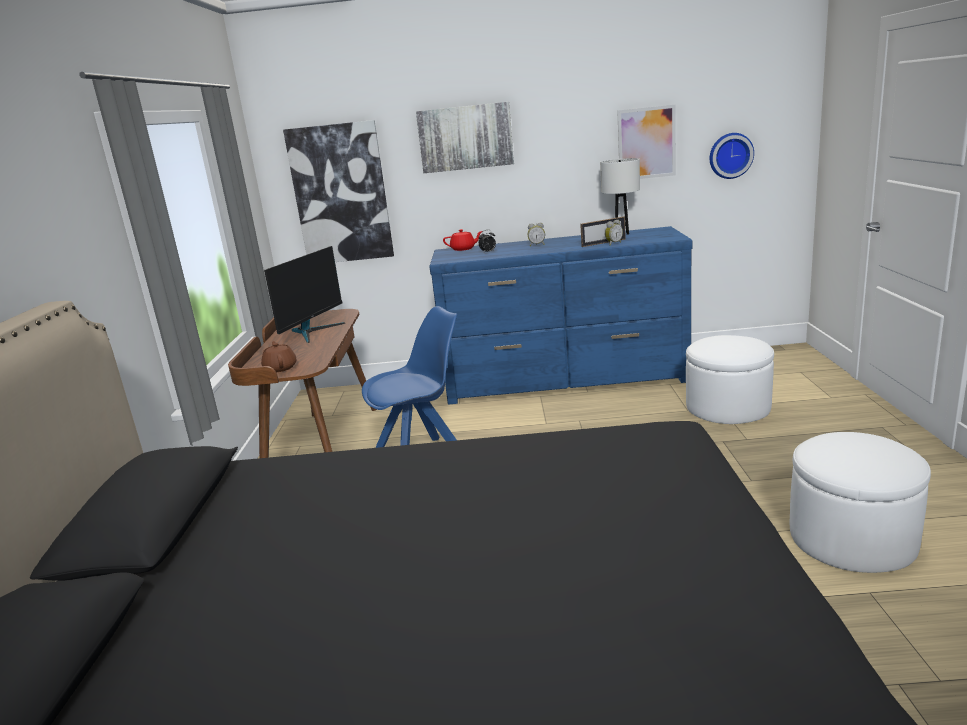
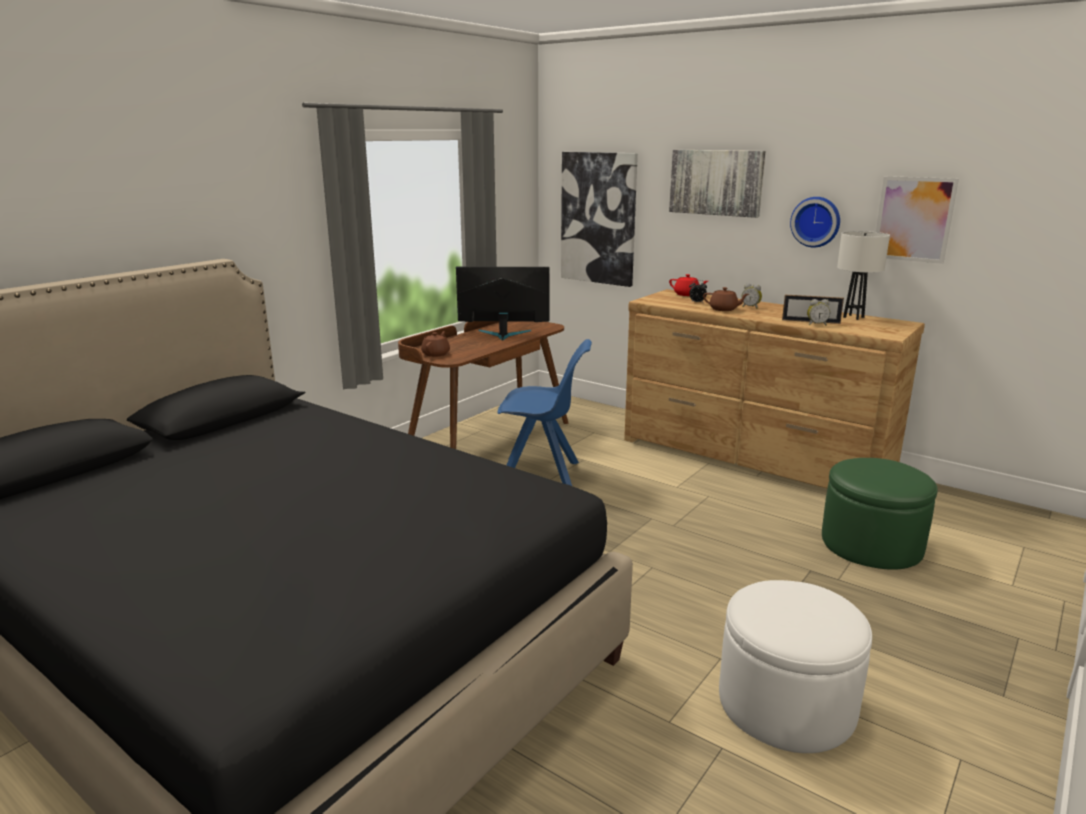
camera: 35 degrees right, 0 degrees up
monitor [264,246,345,343] -> monitor turned 150 degrees counterclockwise [456,267,550,340]
blue dresser [429,226,693,405] -> brown dresser [624,289,925,488]
white ottoman [686,335,774,424] -> green ottoman [822,458,938,570]
wall clock [710,133,754,179] -> wall clock moved to [790,197,840,248]
none -> brown teapot [703,287,749,311]

